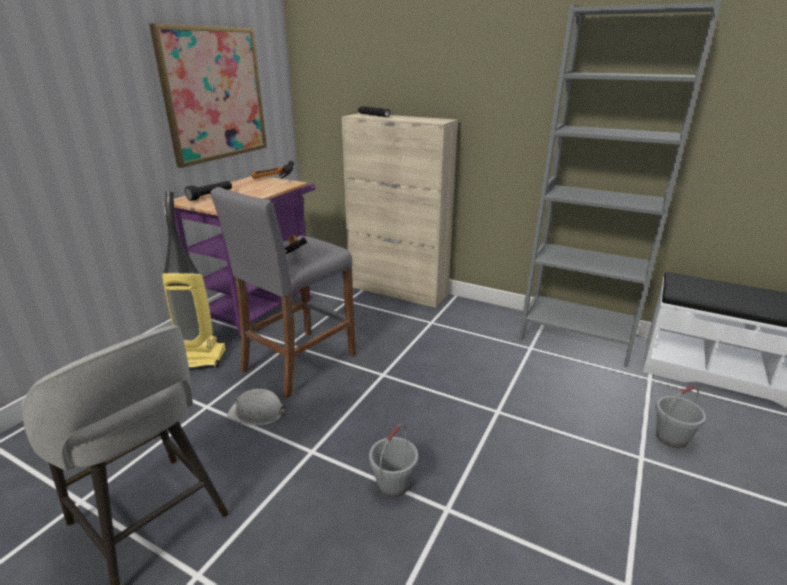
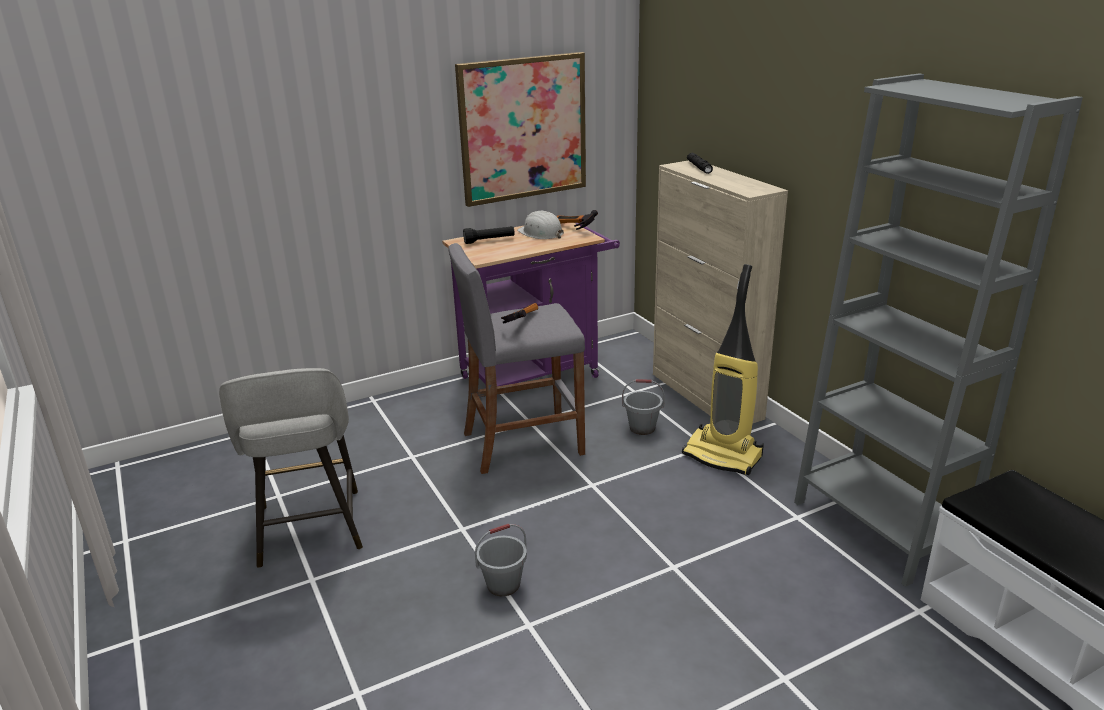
camera: 35 degrees right, 0 degrees up
vacuum cleaner [162,191,227,370] -> vacuum cleaner moved to [682,264,764,475]
white hard hat [227,389,287,425] -> white hard hat moved to [517,211,564,239]
grey bucket [656,385,706,448] -> grey bucket moved to [622,379,665,435]

